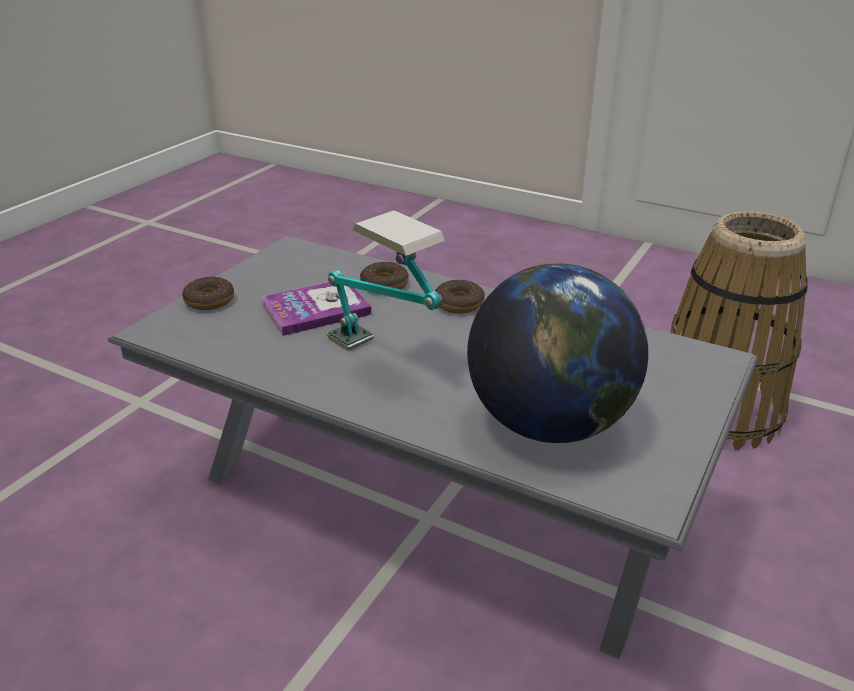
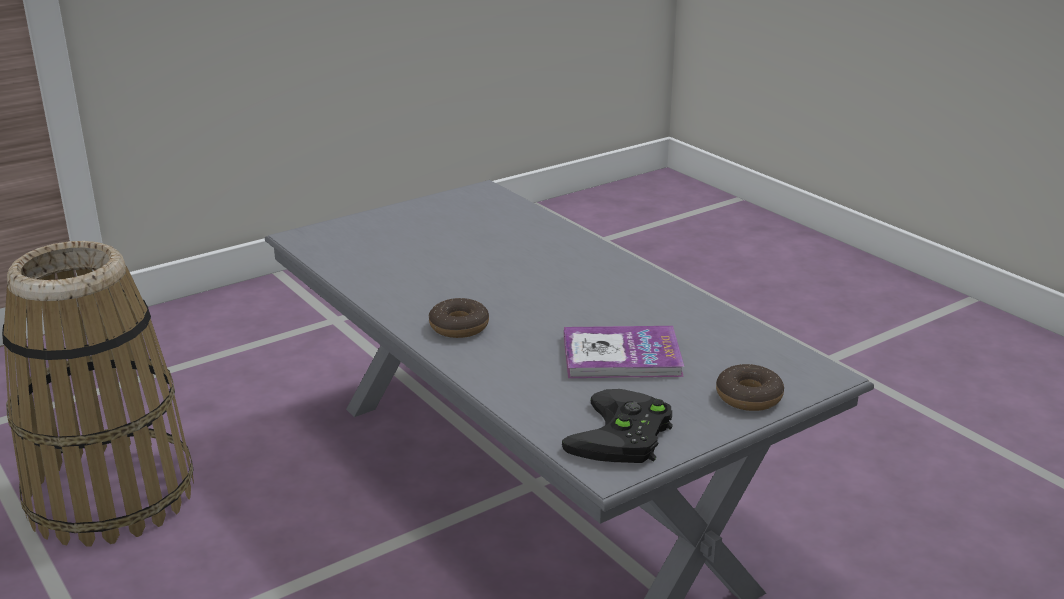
camera: 155 degrees left, 5 degrees down
table lamp [326,210,445,351] -> none
donut [360,262,409,289] -> none
globe [467,263,648,443] -> none
none -> black game controller [562,389,673,463]

